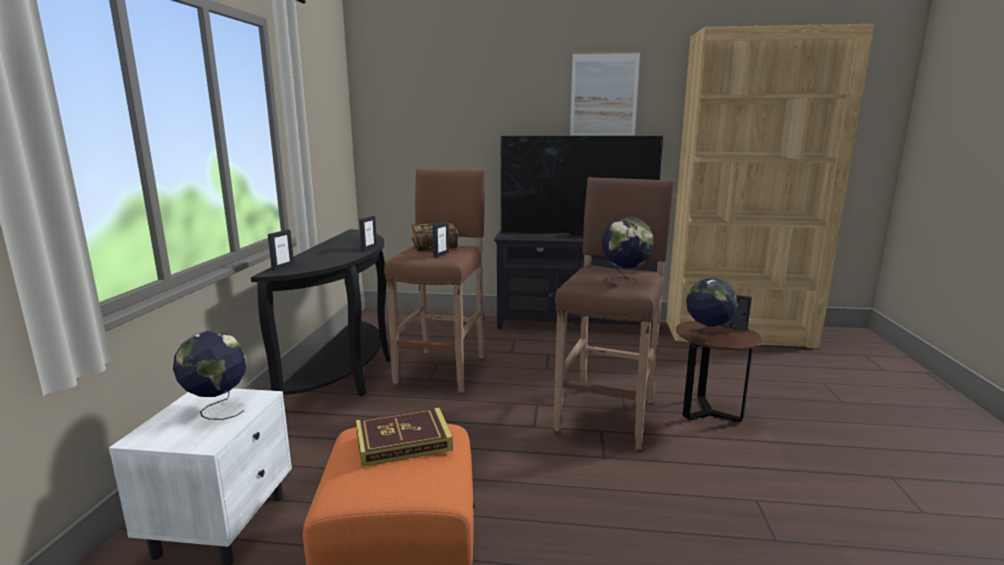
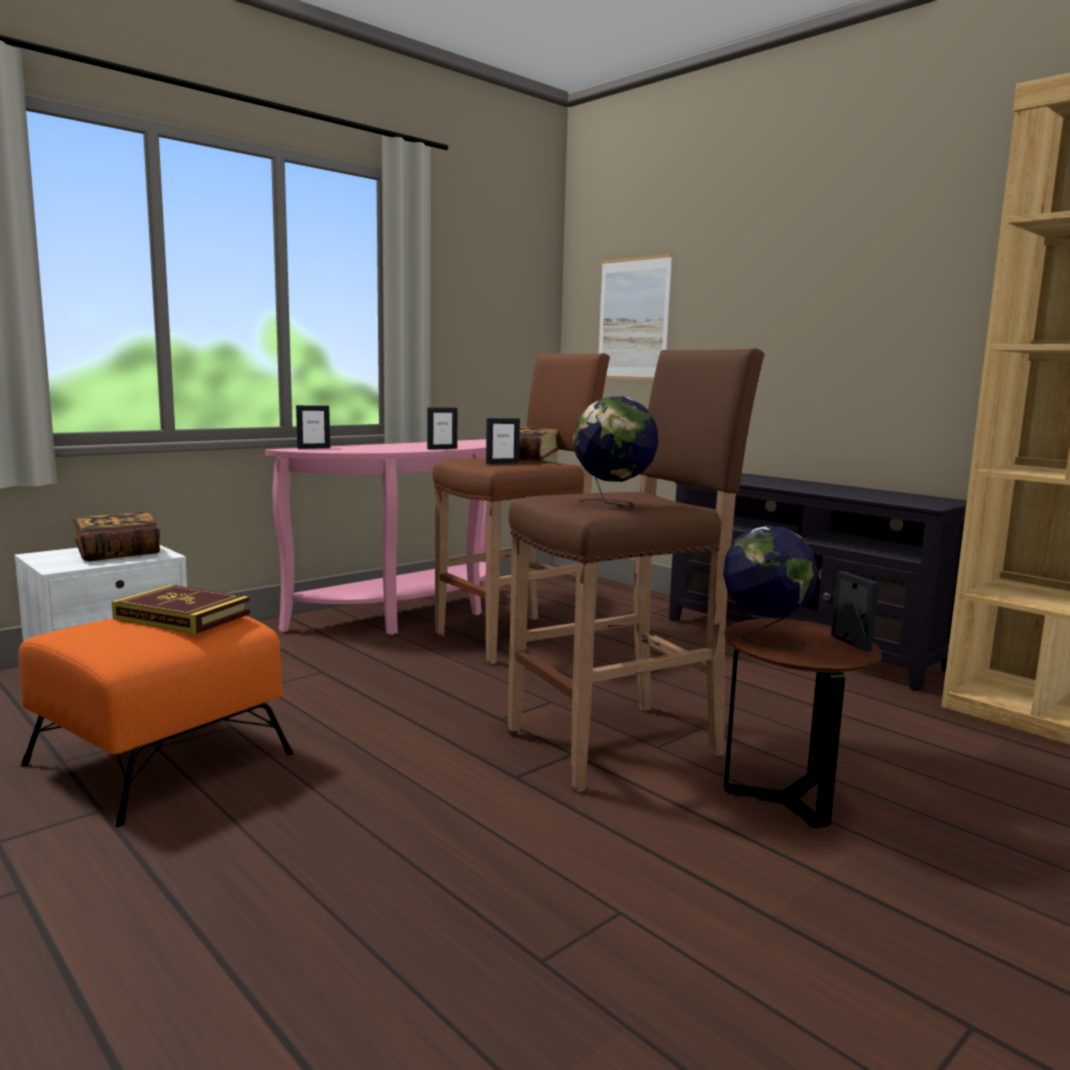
camera: 40 degrees right, 5 degrees down
globe [173,331,247,420] -> book [73,512,160,561]
black console table [251,229,390,398] -> pink console table [265,439,486,635]
television [501,136,663,239] -> none
picture [570,51,640,136] -> picture moved to [599,254,672,380]

